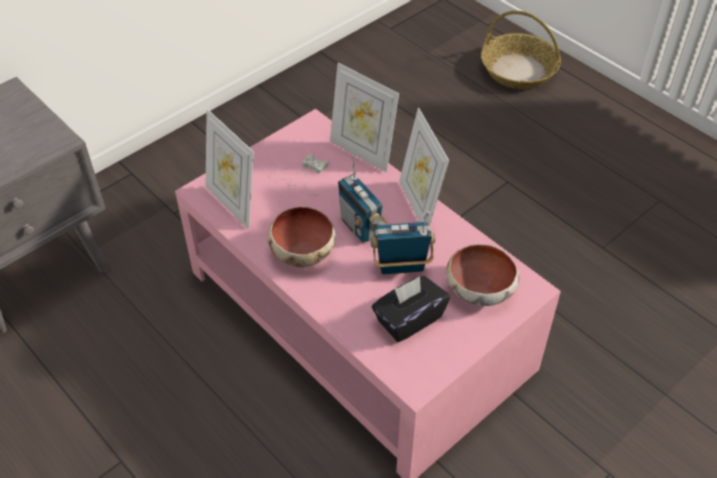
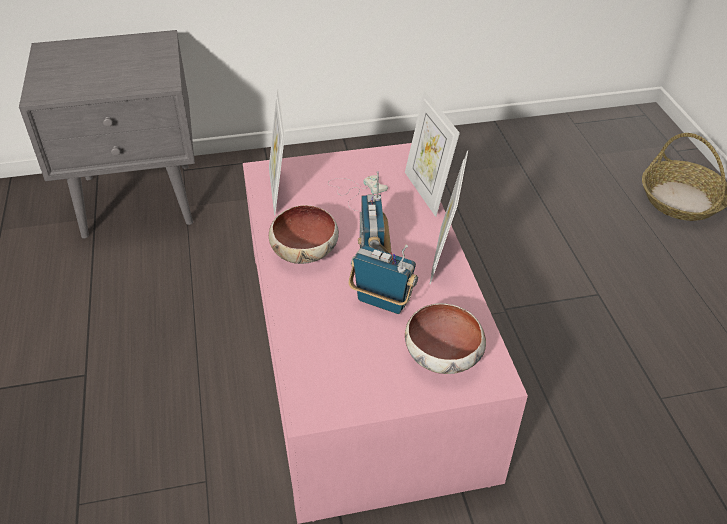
camera: 30 degrees right, 5 degrees down
black tissue box [372,276,450,342] -> none

